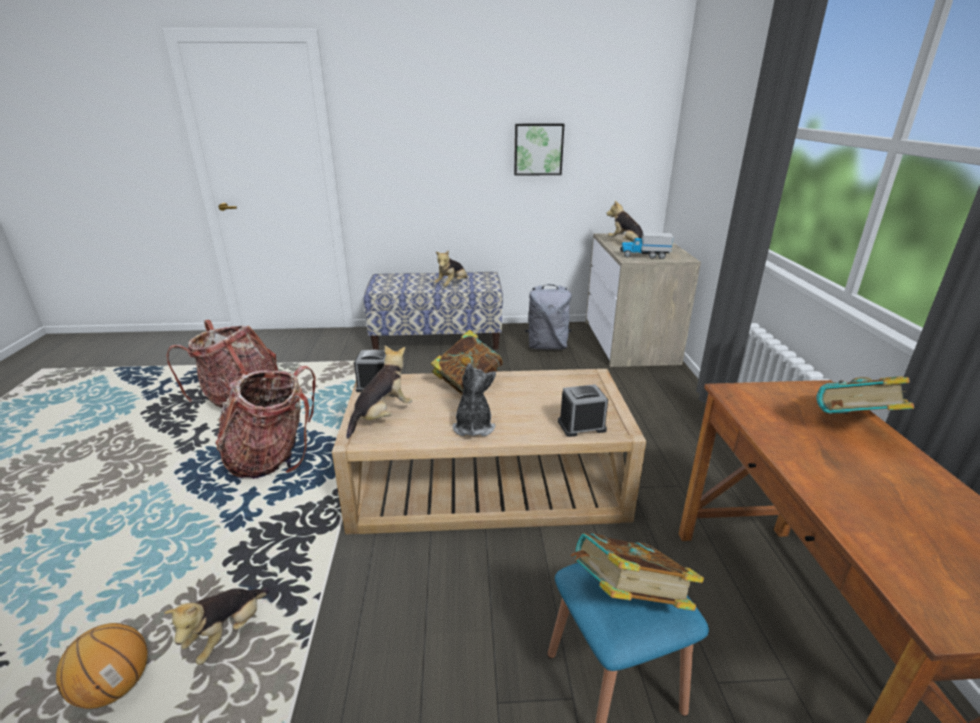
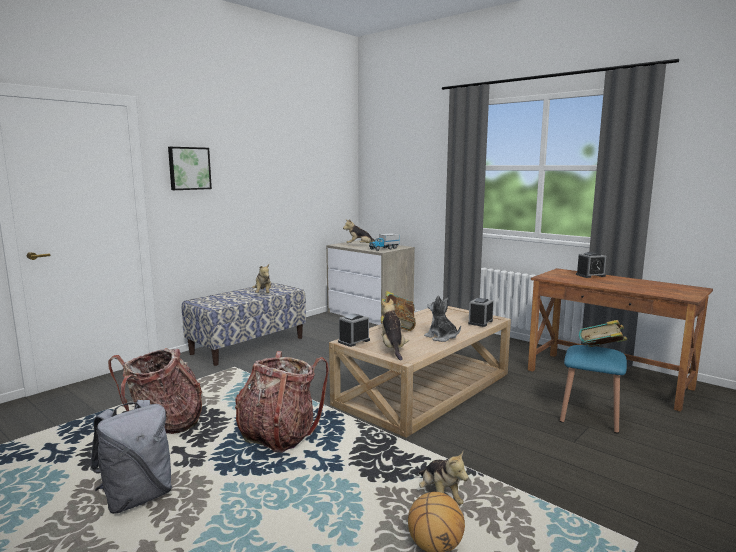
camera: 45 degrees left, 15 degrees down
picture [514,123,564,176] -> picture moved to [168,147,212,190]
grey backpack [525,284,572,350] -> grey backpack moved to [90,400,172,514]
book [816,376,914,414] -> alarm clock [576,252,606,278]

